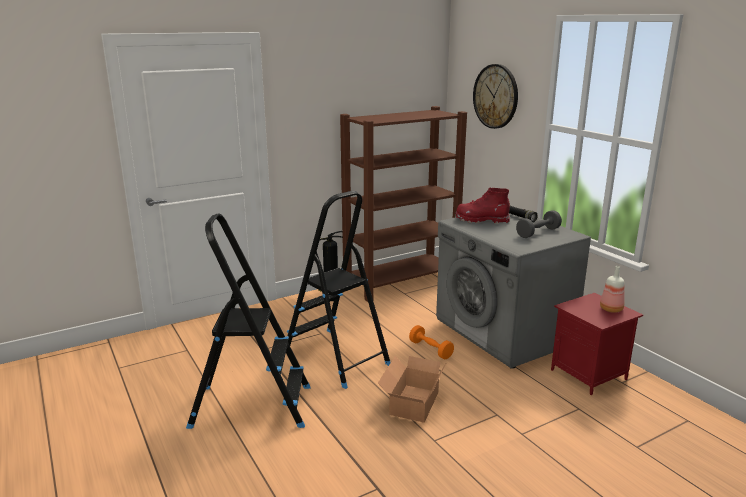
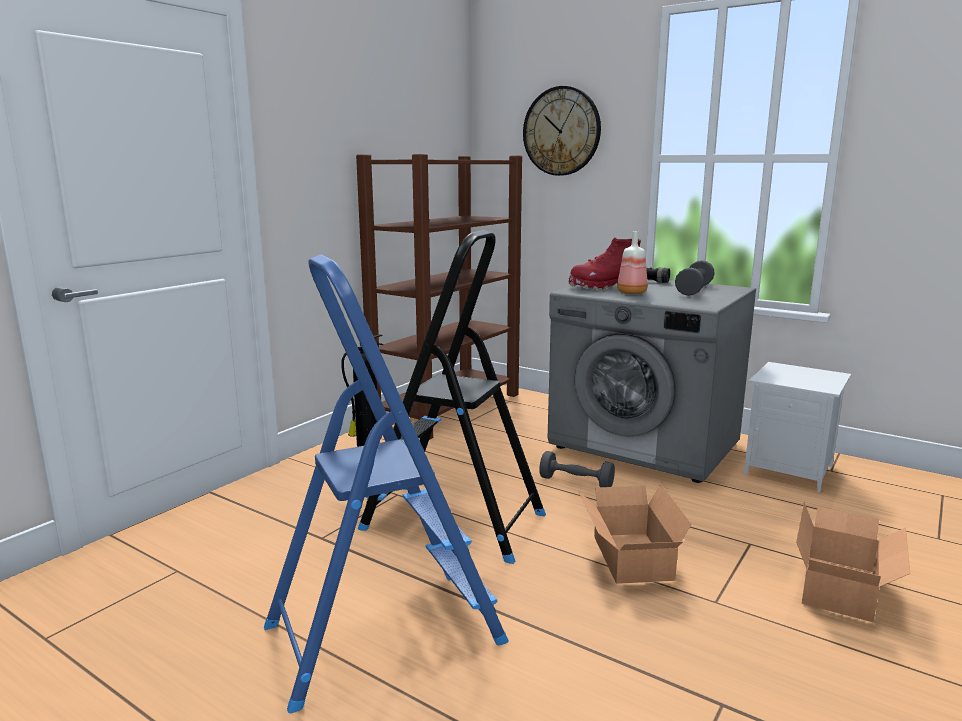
camera: 25 degrees left, 5 degrees down
black step ladder [186,213,311,429] -> blue step ladder [264,254,509,713]
orange dumbbell [409,325,454,359] -> grey dumbbell [539,451,615,487]
red nightstand [551,293,643,395] -> grey nightstand [744,362,851,492]
bottle [600,266,624,313] -> bottle moved to [617,231,648,294]
none -> cardboard box [796,502,910,622]

